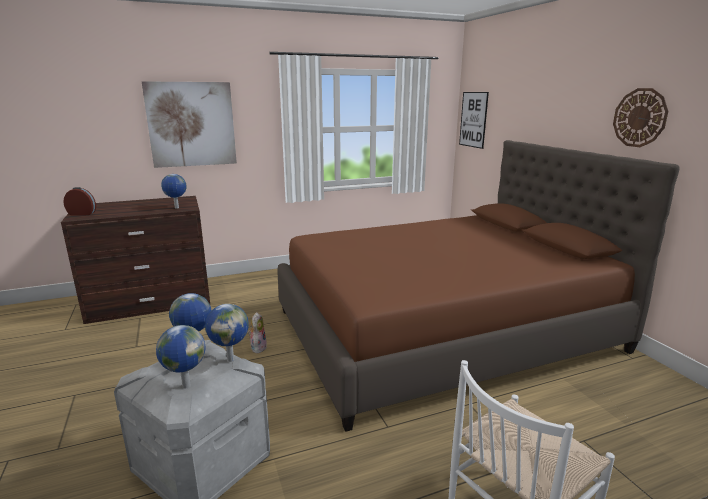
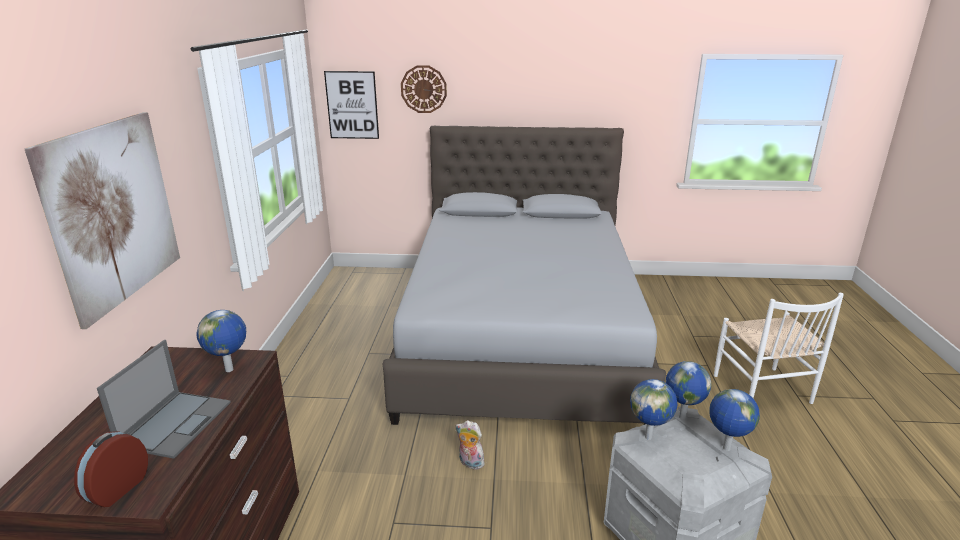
camera: 65 degrees left, 5 degrees up
brown bed [277,140,679,432] -> grey bed [383,125,666,425]
wall clock [613,88,668,147] -> wall clock moved to [401,65,447,113]
none -> laptop [97,340,231,459]

